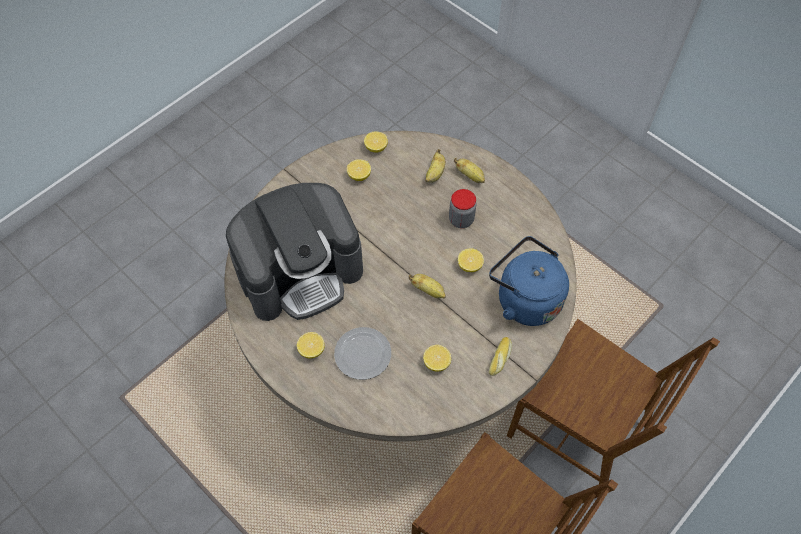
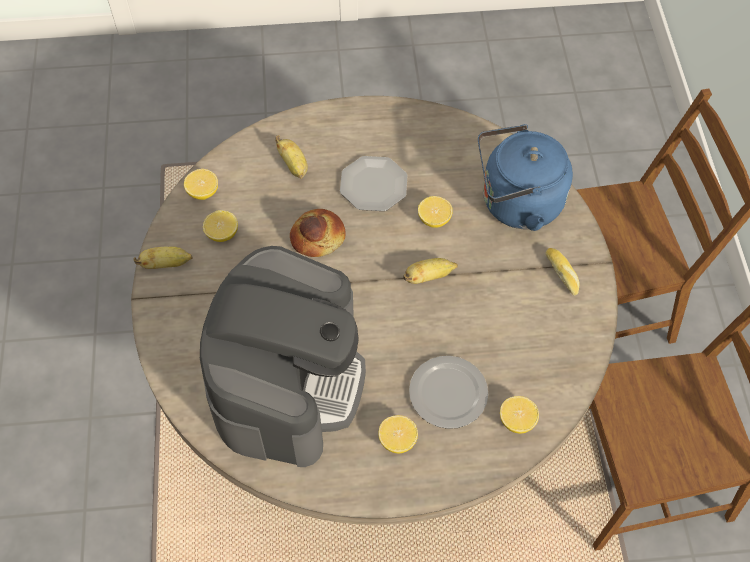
camera: 50 degrees left, 0 degrees up
lemon [423,345,451,372] -> lemon moved to [500,396,539,433]
jar [449,189,476,228] -> plate [340,156,408,211]
banana [454,158,485,183] -> banana moved to [134,246,193,269]
none -> bread [290,209,346,257]

